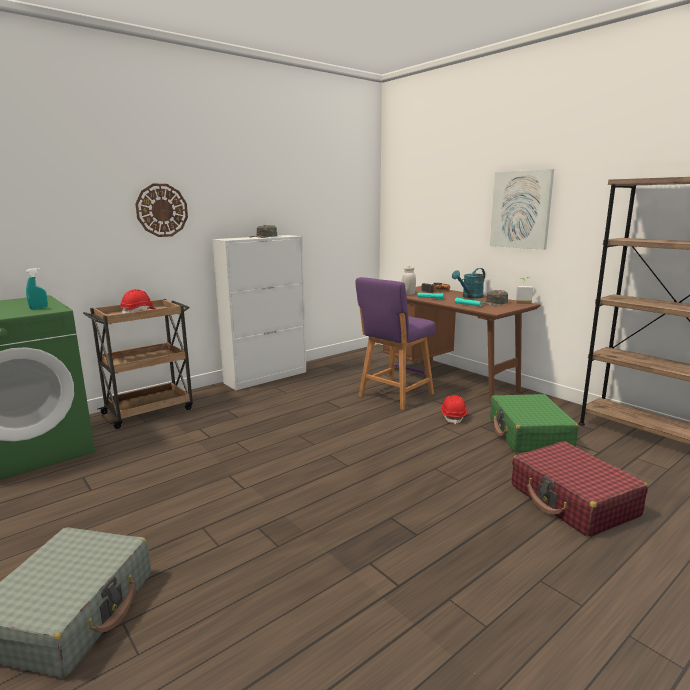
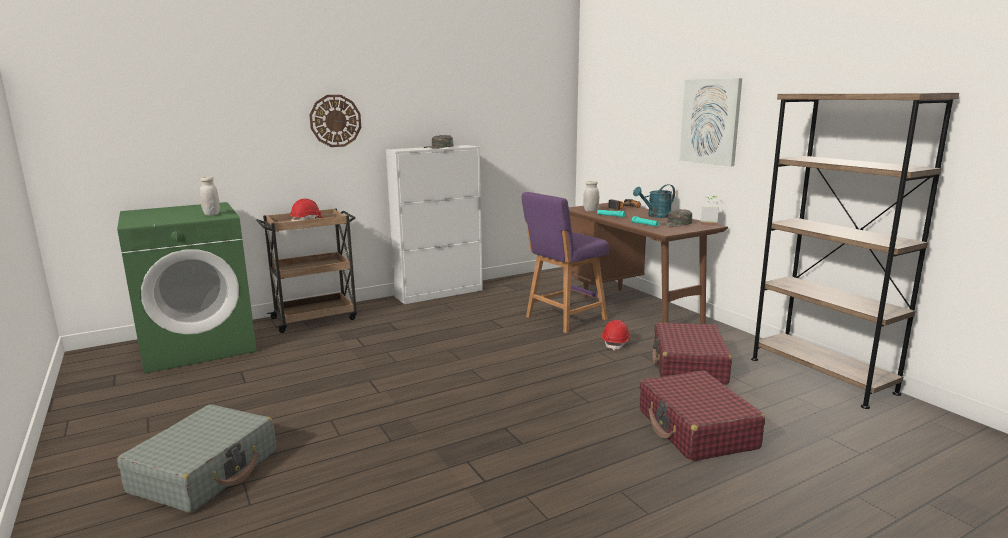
camera: 10 degrees right, 0 degrees up
turquoise spray bottle [26,268,48,310] -> white jar [200,177,220,216]
green suitcase [490,394,579,452] -> red suitcase [653,322,732,385]

